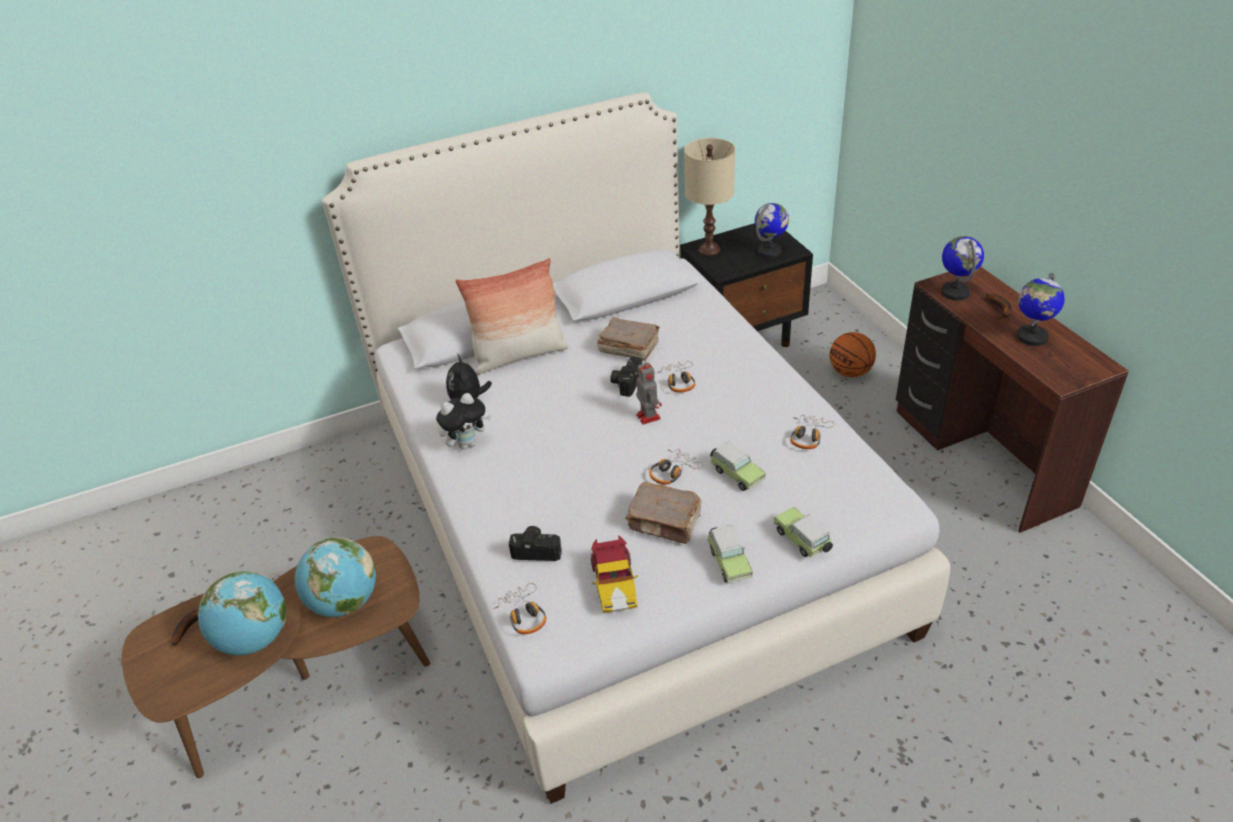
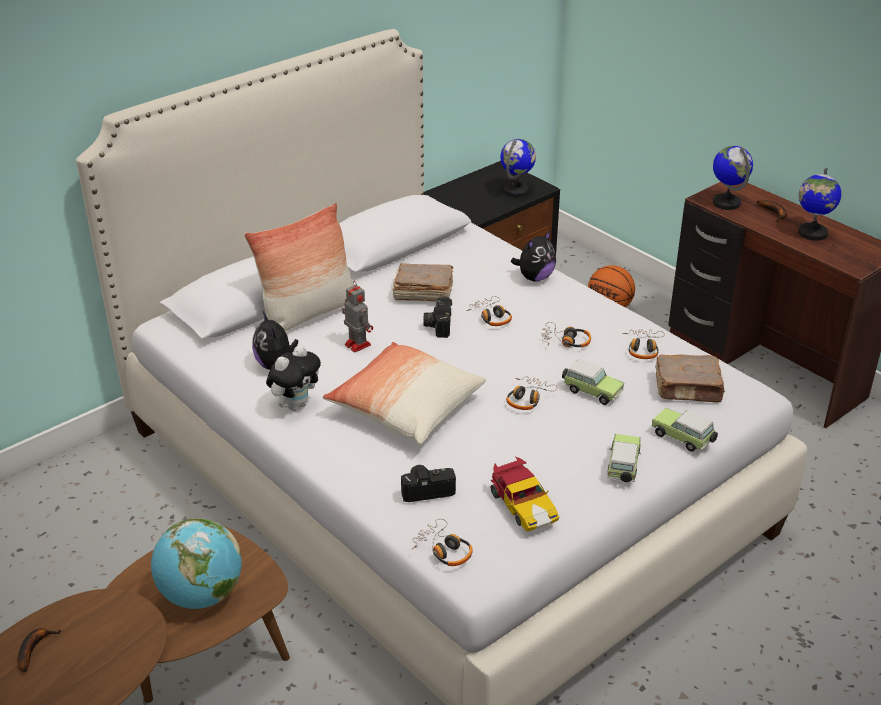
camera: 20 degrees left, 5 degrees down
globe [198,571,286,655] -> none
brown book [625,482,702,544] -> brown book moved to [655,354,725,402]
toy robot [636,362,662,425] -> toy robot moved to [342,282,373,353]
beige table lamp [684,138,735,256] -> none
toy car [708,525,753,583] -> toy car turned 135 degrees counterclockwise [607,434,641,482]
none -> pillow [323,342,486,444]
none -> plush toy [511,230,556,282]
none -> headphones [541,322,591,348]

